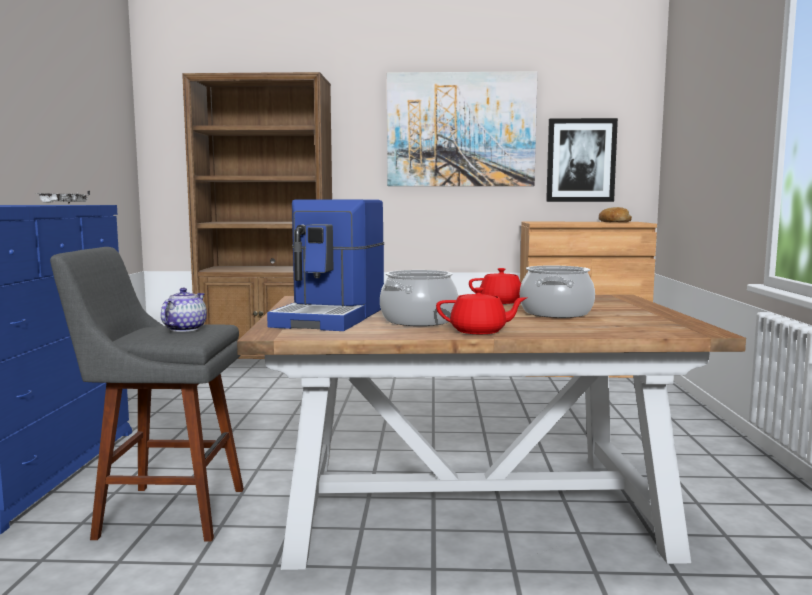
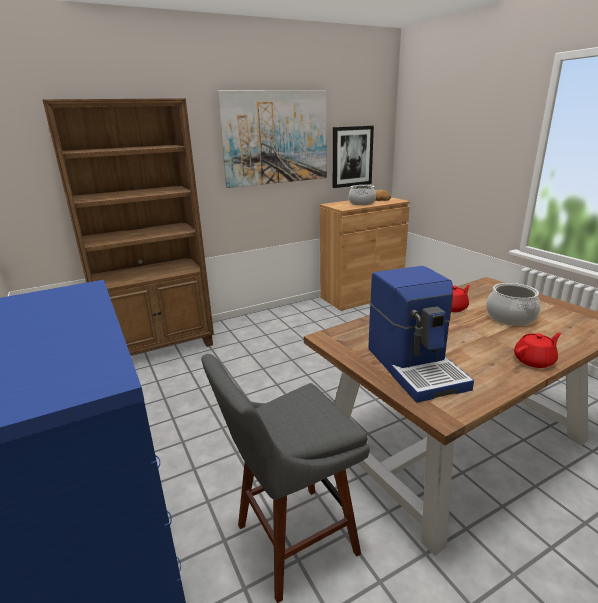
camera: 30 degrees left, 15 degrees up
white tray [37,191,90,203] -> none
teapot [161,288,207,332] -> none
cooking pot [380,270,458,326] -> cooking pot moved to [349,185,376,205]

